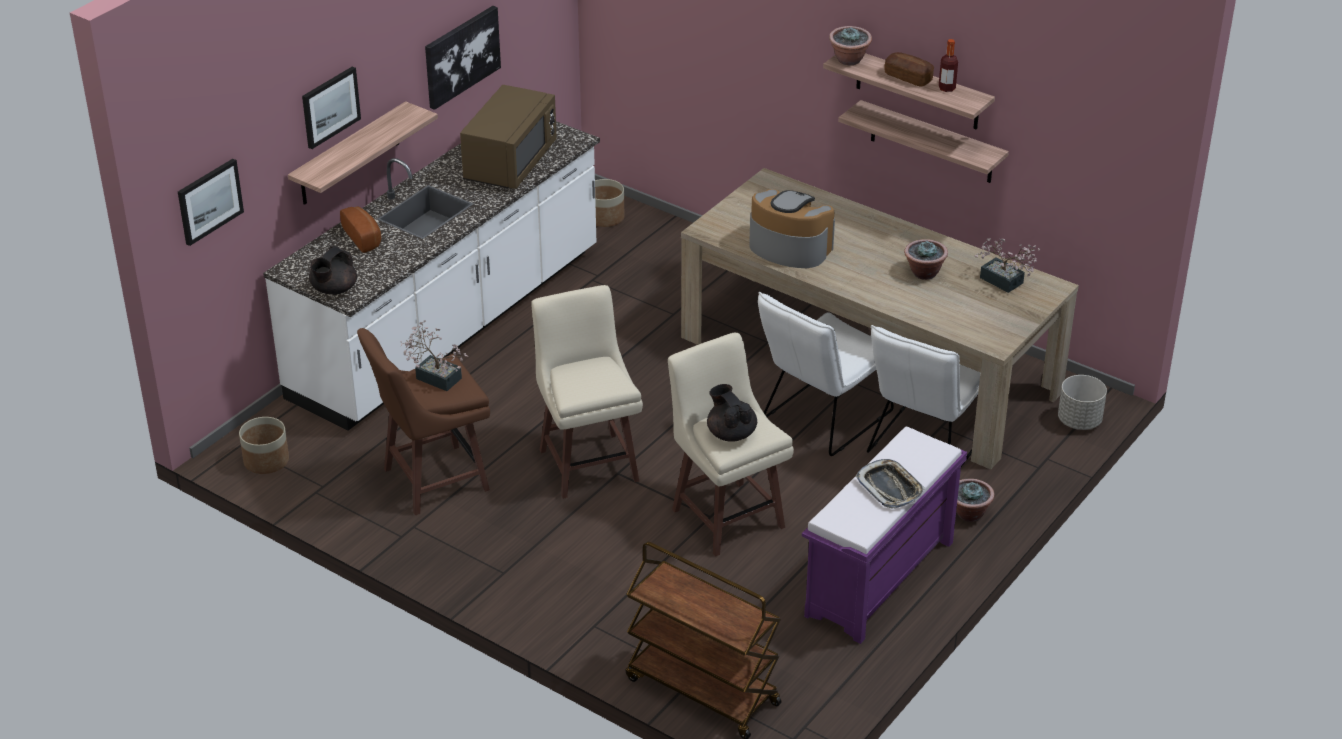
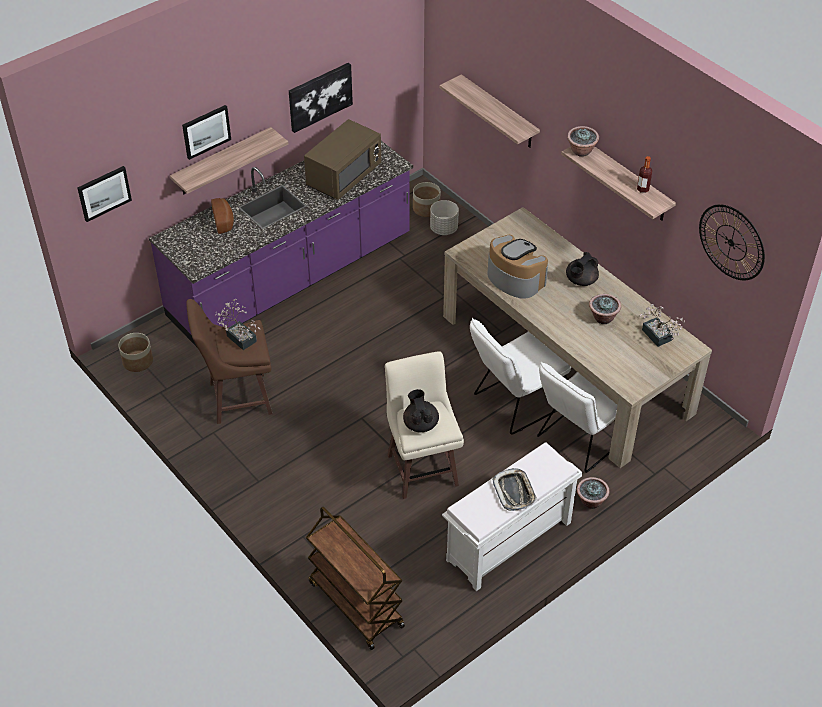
camera: 15 degrees right, 10 degrees up
white counter [263,121,600,431] -> purple counter [149,141,413,347]
black teapot [309,246,357,295] -> black teapot moved to [566,252,599,286]
beige stool [531,285,643,499] -> none
purple bench [802,426,967,644] -> white bench [442,442,582,591]
shelf [838,100,1009,183] -> shelf moved to [440,74,540,148]
bread [884,52,934,87] -> none
grey planter [1058,375,1107,430] -> grey planter moved to [430,200,459,235]
none -> wall clock [699,204,765,280]

